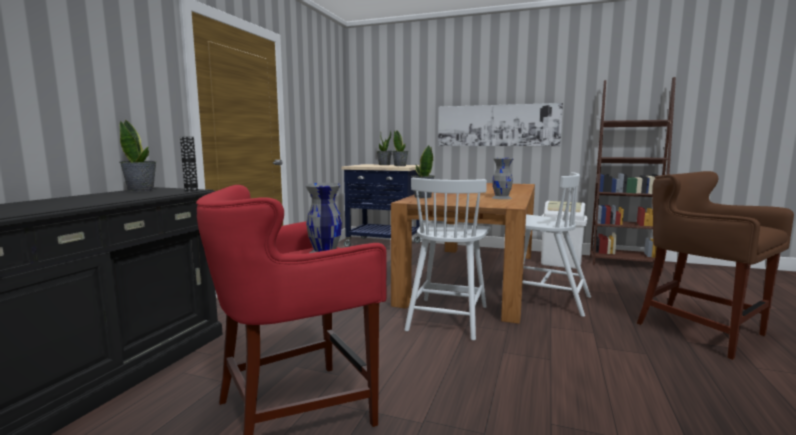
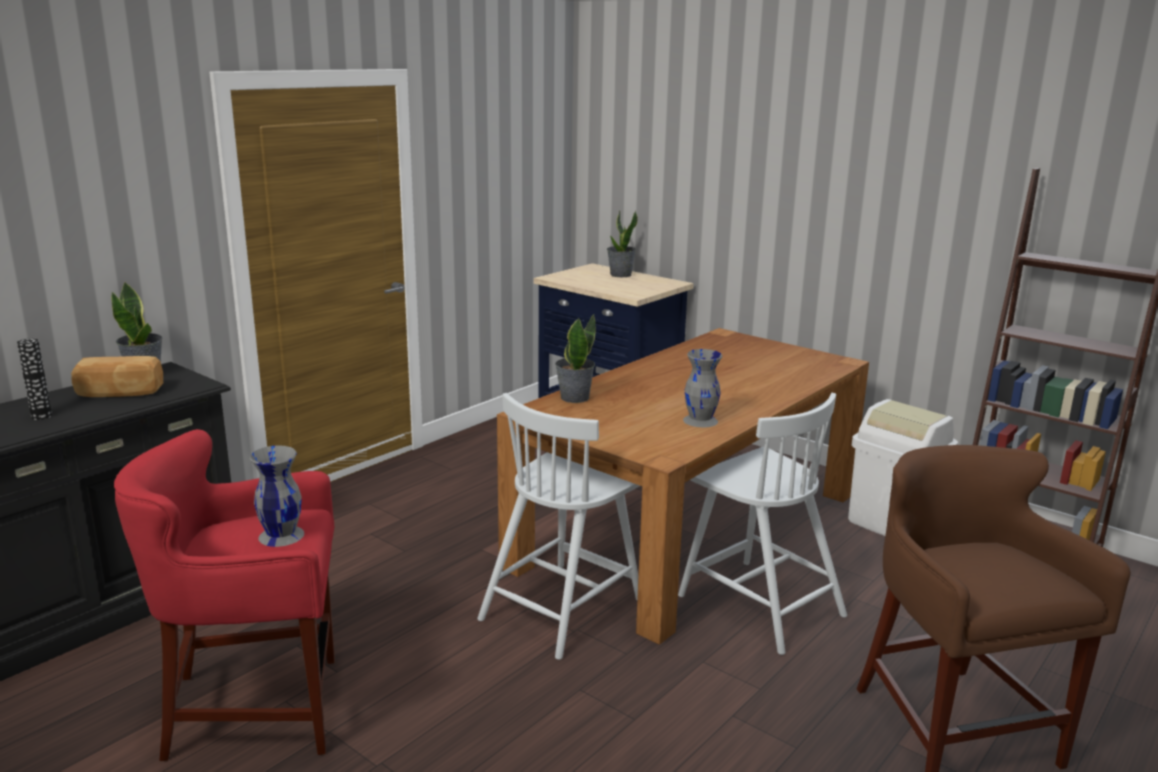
camera: 20 degrees right, 10 degrees up
vase [180,137,198,192] -> vase moved to [17,338,52,420]
potted plant [392,130,408,166] -> none
picture [438,103,563,146] -> none
none -> bread [71,356,163,397]

